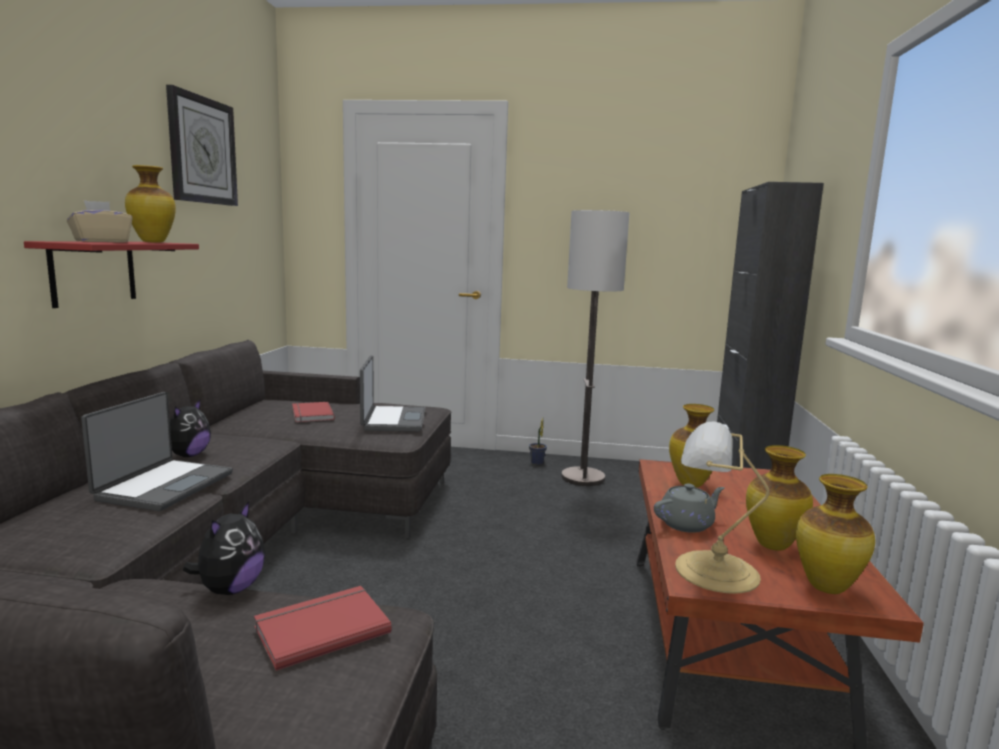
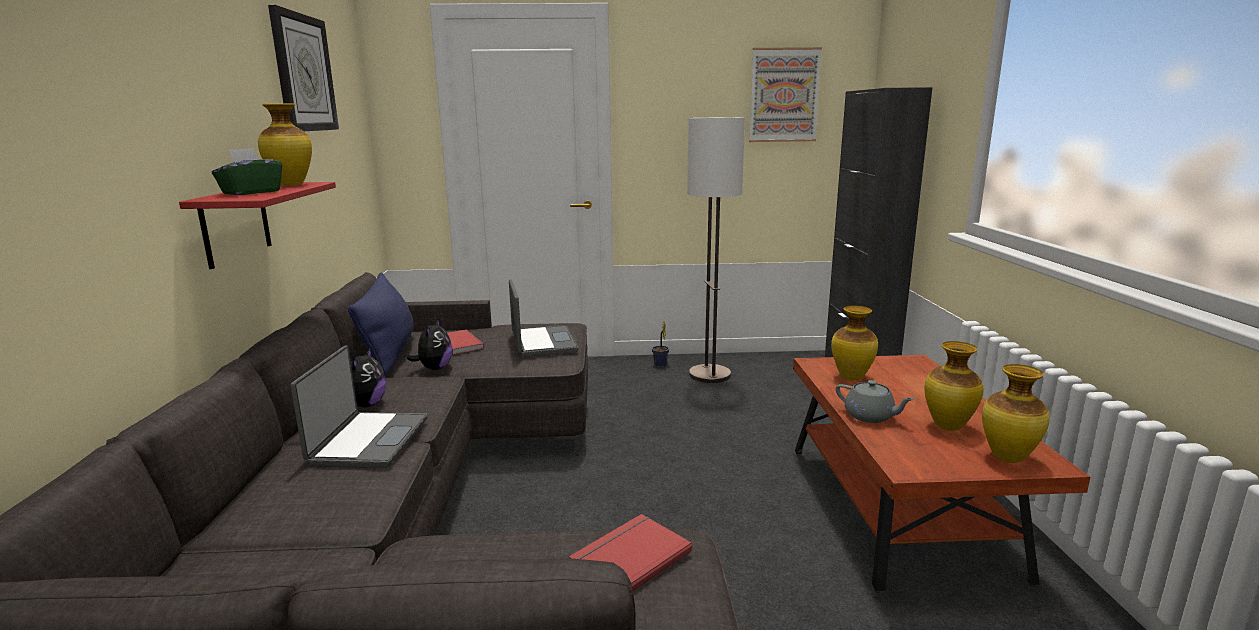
camera: 10 degrees left, 5 degrees up
beige tissue box [67,200,133,243] -> green tissue box [212,148,282,195]
plush toy [183,501,265,595] -> plush toy moved to [407,318,452,370]
grey teapot [654,483,725,533] -> grey teapot turned 75 degrees clockwise [836,380,915,423]
table lamp [675,421,770,594] -> none
none -> blue pillow [348,272,414,376]
none -> picture [749,47,822,142]

